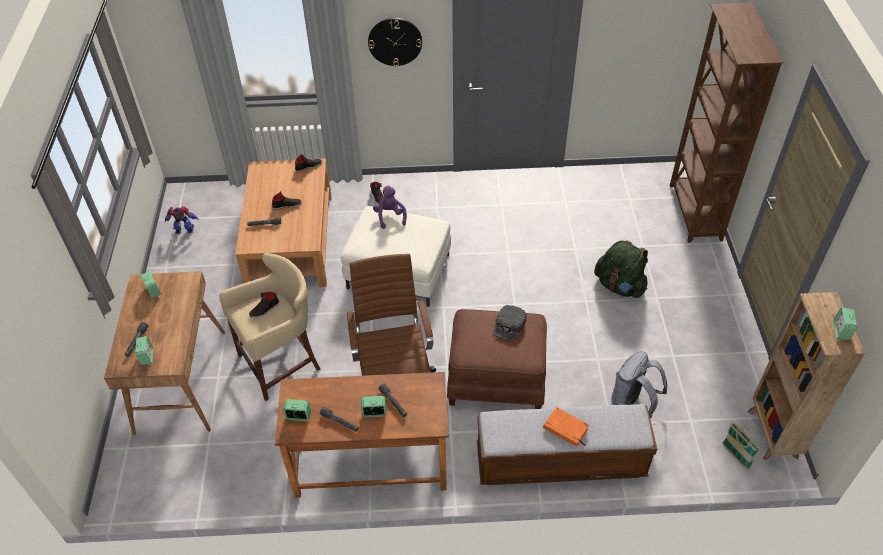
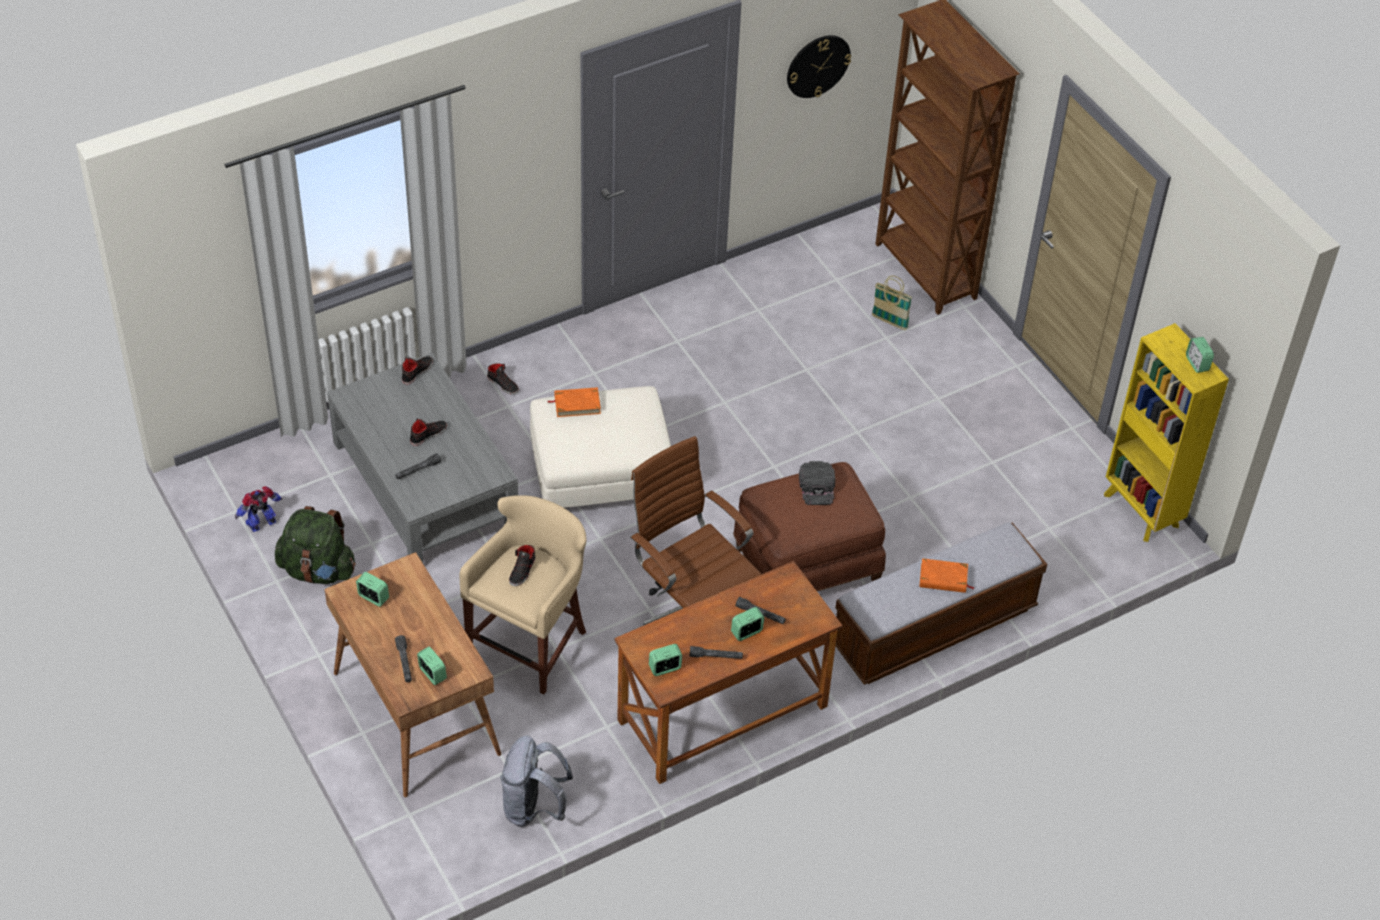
camera: 30 degrees left, 0 degrees up
brown coffee table [235,159,331,287] -> grey coffee table [327,353,518,563]
wall clock [368,18,422,67] -> wall clock moved to [787,35,851,98]
purple plush toy [373,185,407,229] -> orange book [548,387,601,417]
green backpack [594,240,648,298] -> green backpack moved to [275,506,356,584]
grey backpack [611,351,667,418] -> grey backpack moved to [500,735,573,827]
basket [722,422,760,470] -> basket moved to [872,275,912,330]
brown bookcase [748,292,865,461] -> yellow bookcase [1104,323,1229,542]

